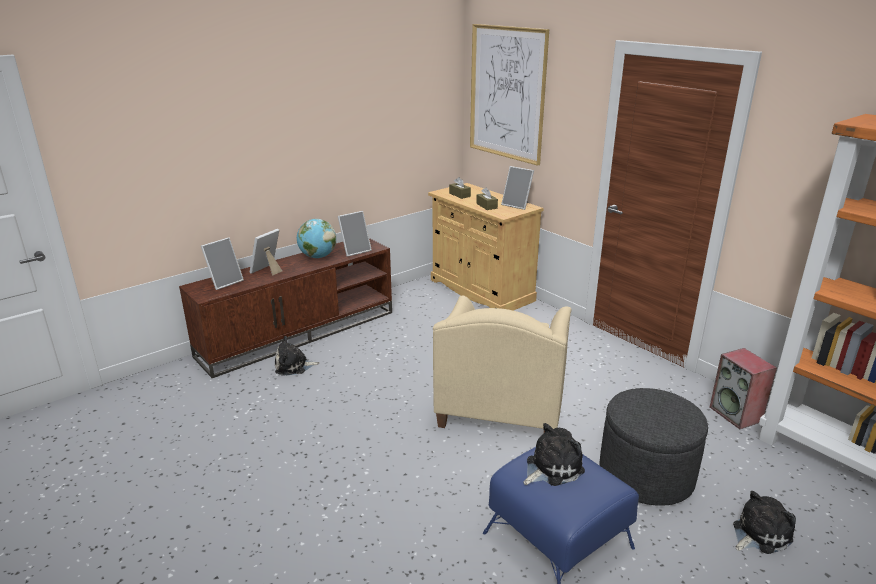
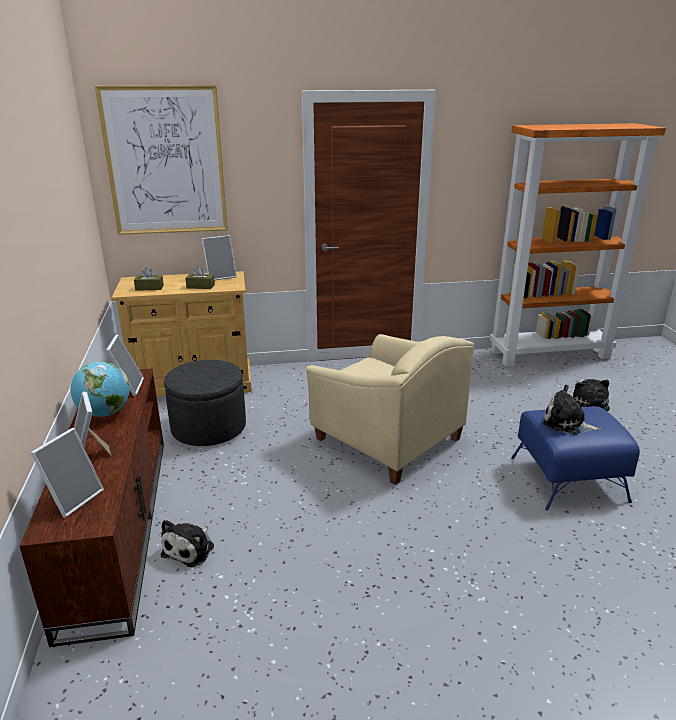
camera: 60 degrees left, 0 degrees up
picture frame [201,237,244,290] -> picture frame turned 45 degrees clockwise [30,428,104,518]
plush toy [524,423,585,486] -> plush toy turned 60 degrees counterclockwise [543,385,601,435]
grey ottoman [599,388,708,506] -> grey ottoman moved to [164,360,246,446]
speaker [710,348,777,429] -> none

